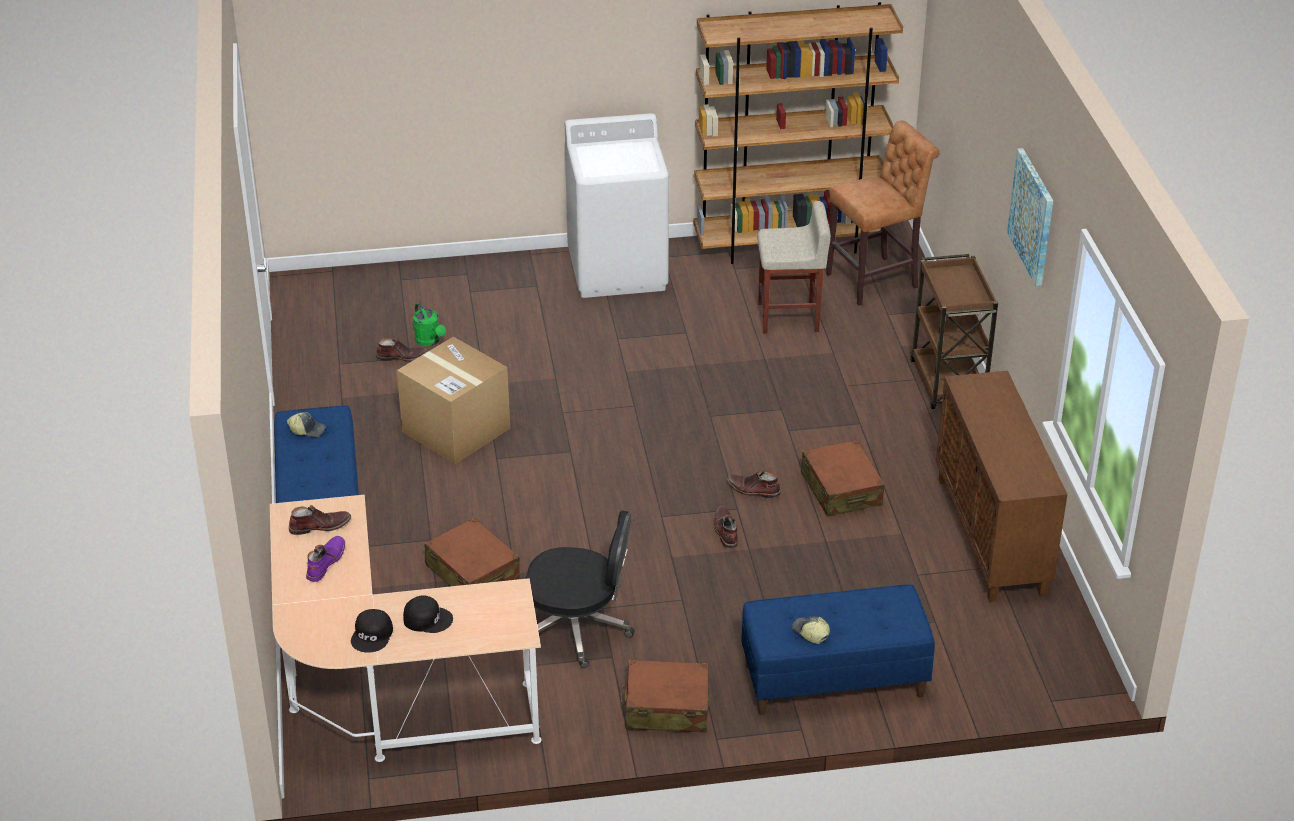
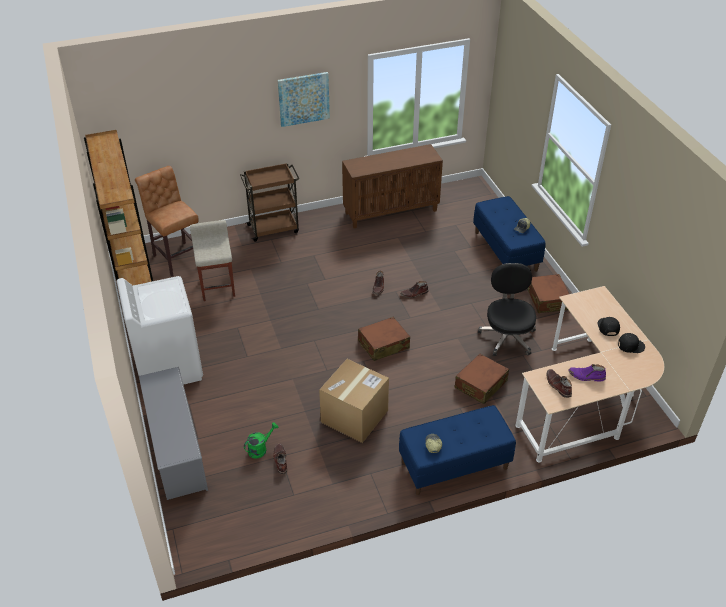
camera: 100 degrees left, 5 degrees up
brown suitcase [801,440,885,517] -> brown suitcase moved to [358,317,410,361]
none -> grey shoe rack [139,367,208,500]

